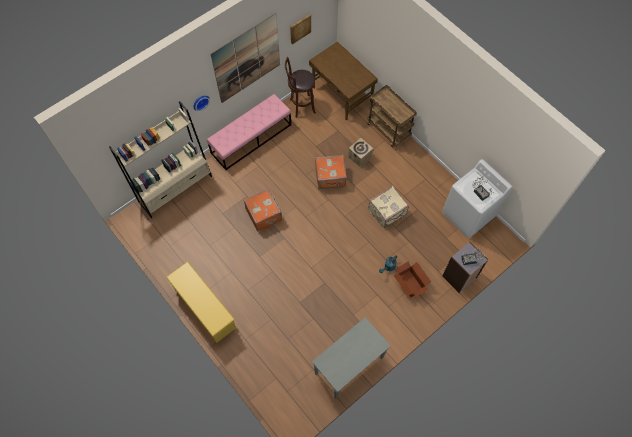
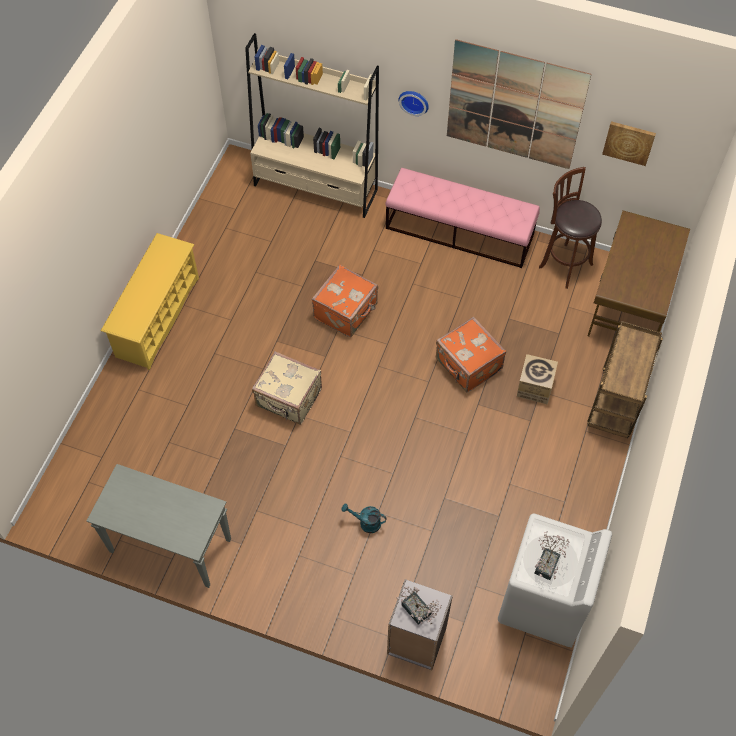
camera: 60 degrees right, 5 degrees down
beige suitcase [368,186,409,228] -> beige suitcase moved to [252,351,322,425]
cardboard box [394,261,431,297] -> none

